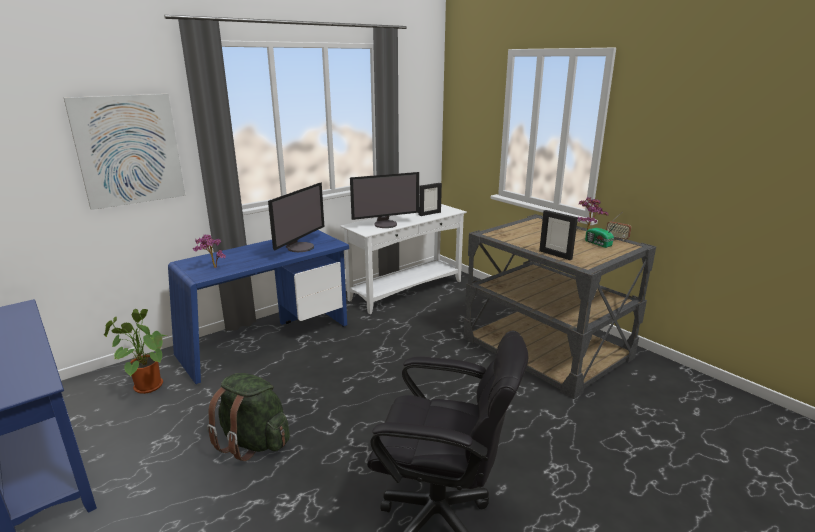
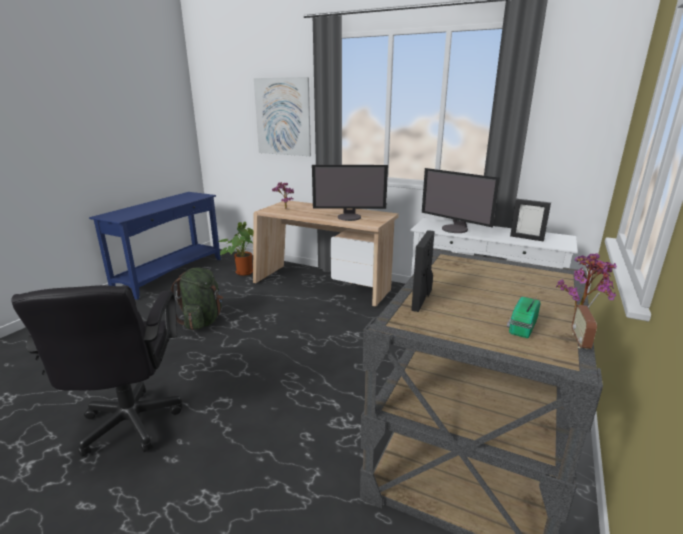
camera: 65 degrees right, 0 degrees up
blue desk [168,230,349,384] -> beige desk [253,200,399,307]

